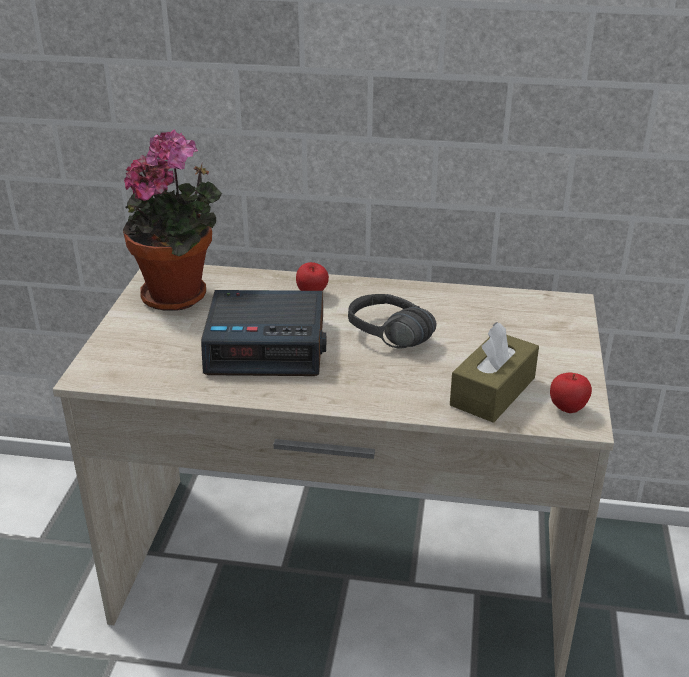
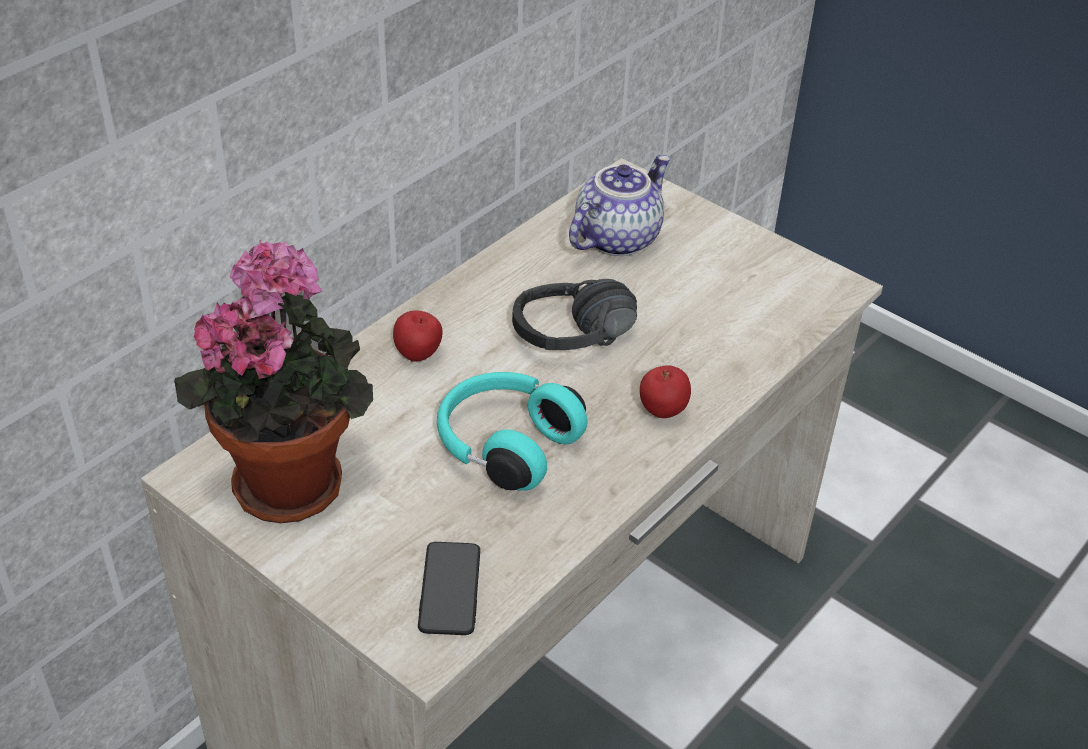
camera: 60 degrees left, 10 degrees up
alarm clock [201,290,326,376] -> turquoise headphones [437,372,588,491]
brown tissue box [450,322,539,423] -> none
apple [550,372,592,413] -> apple moved to [640,365,691,418]
none -> phone [418,542,480,635]
none -> teapot [569,155,671,256]

